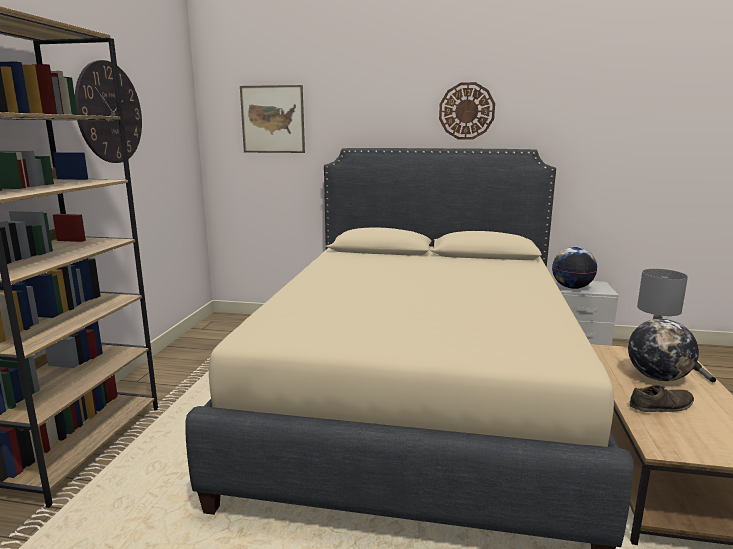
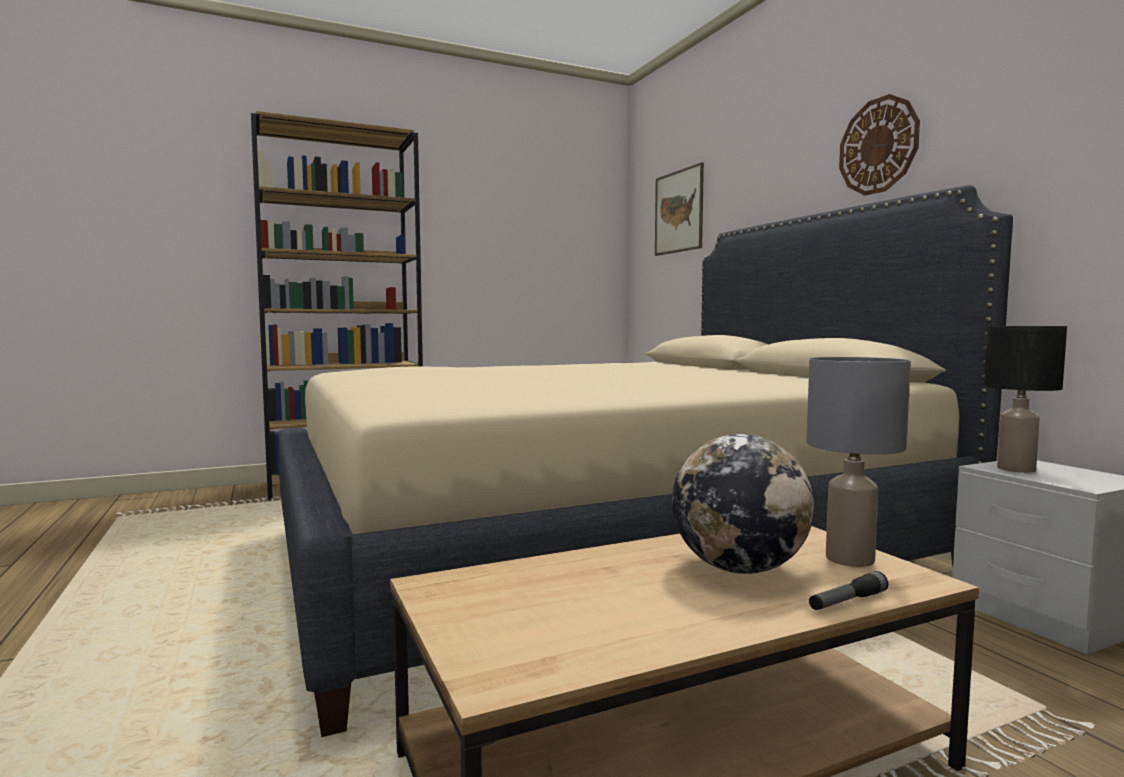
camera: 55 degrees right, 10 degrees down
wall clock [75,60,142,163] -> none
globe [552,247,597,289] -> black table lamp [984,326,1067,473]
brown shoe [629,385,694,412] -> none

